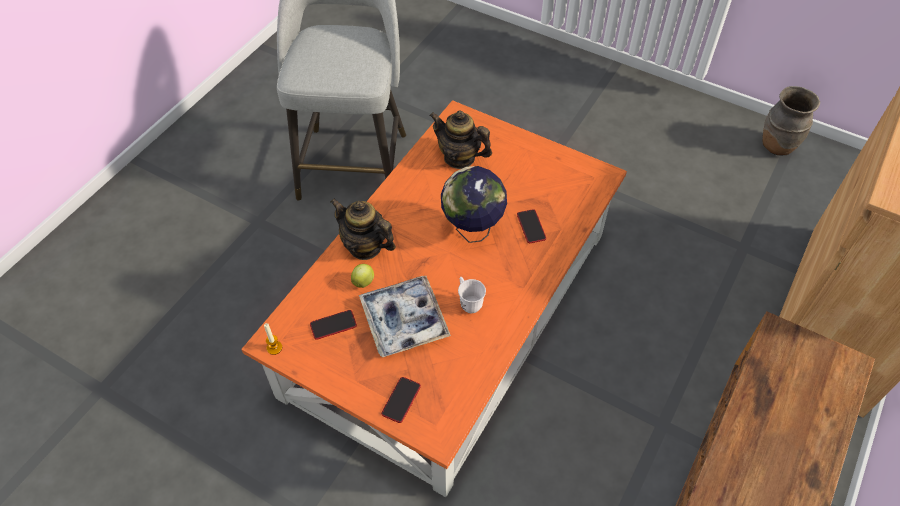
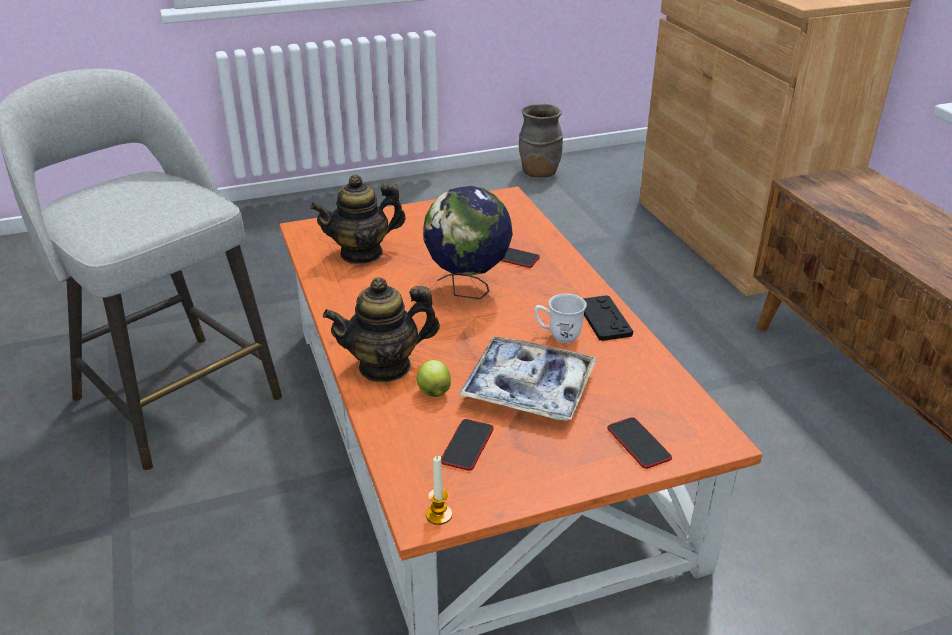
camera: 50 degrees left, 20 degrees down
none -> black game controller [583,295,633,341]

